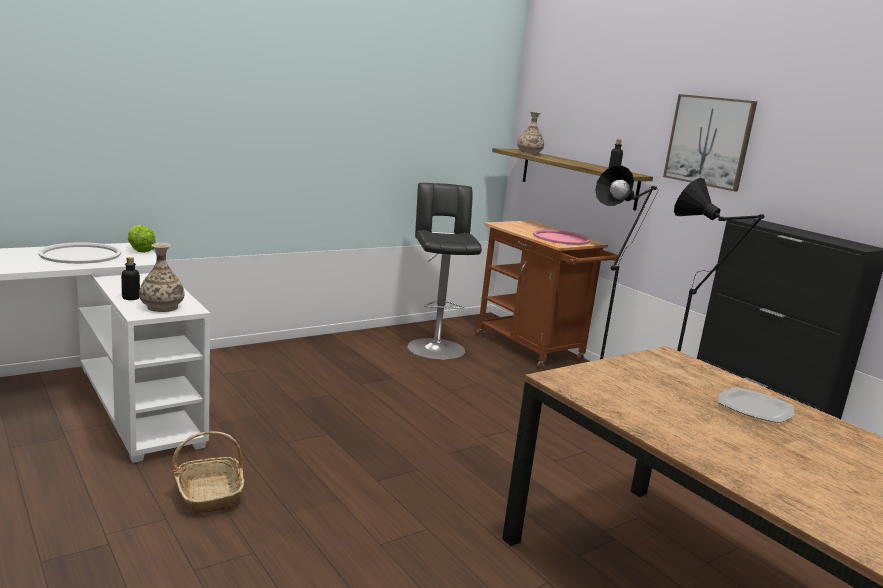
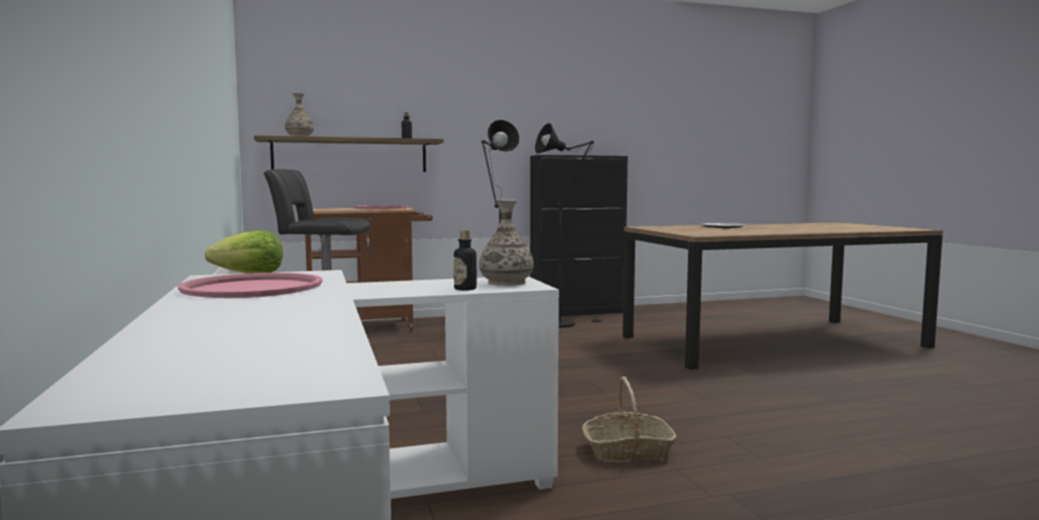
camera: 70 degrees left, 10 degrees down
white tray [38,242,121,264] -> pink tray [178,273,323,298]
picture [663,94,757,191] -> none

